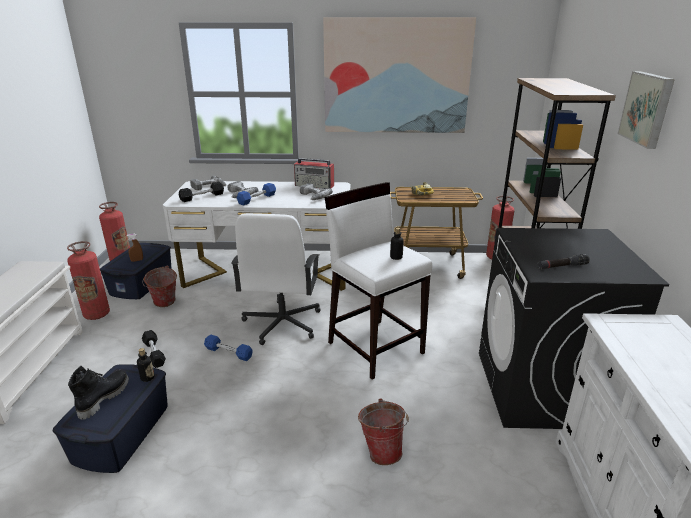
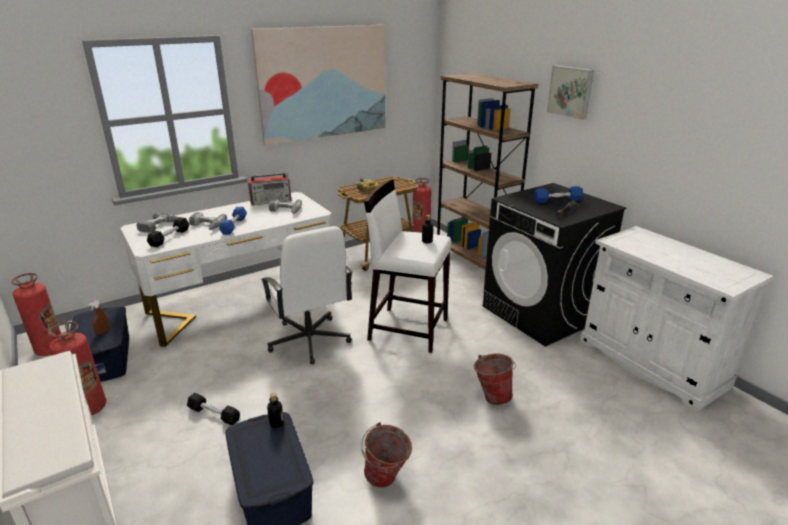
camera: 35 degrees left, 0 degrees up
black boot [68,366,129,420] -> none
bucket [142,266,177,307] -> bucket moved to [361,422,412,487]
blue dumbbell [204,335,253,361] -> blue dumbbell moved to [534,186,583,203]

